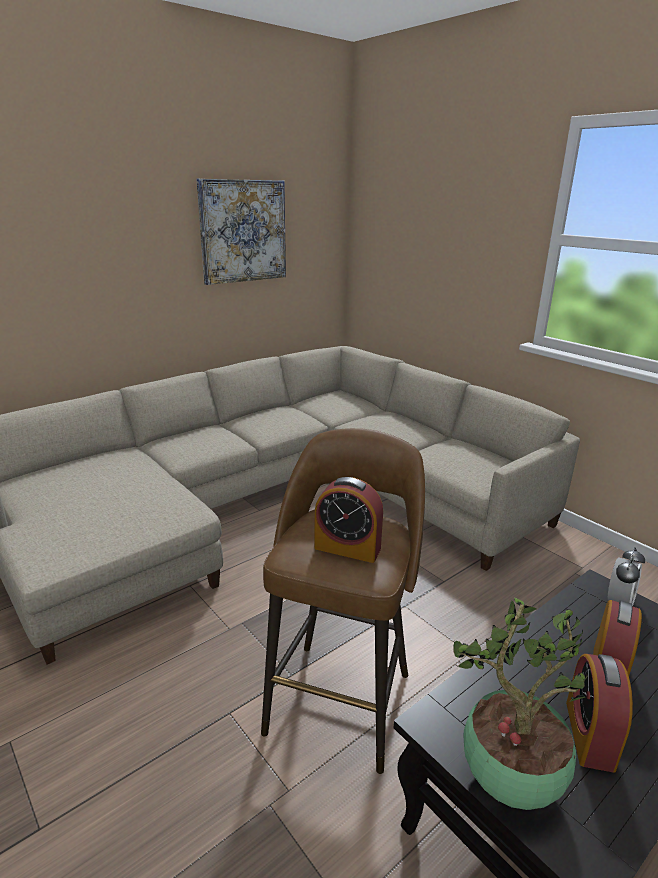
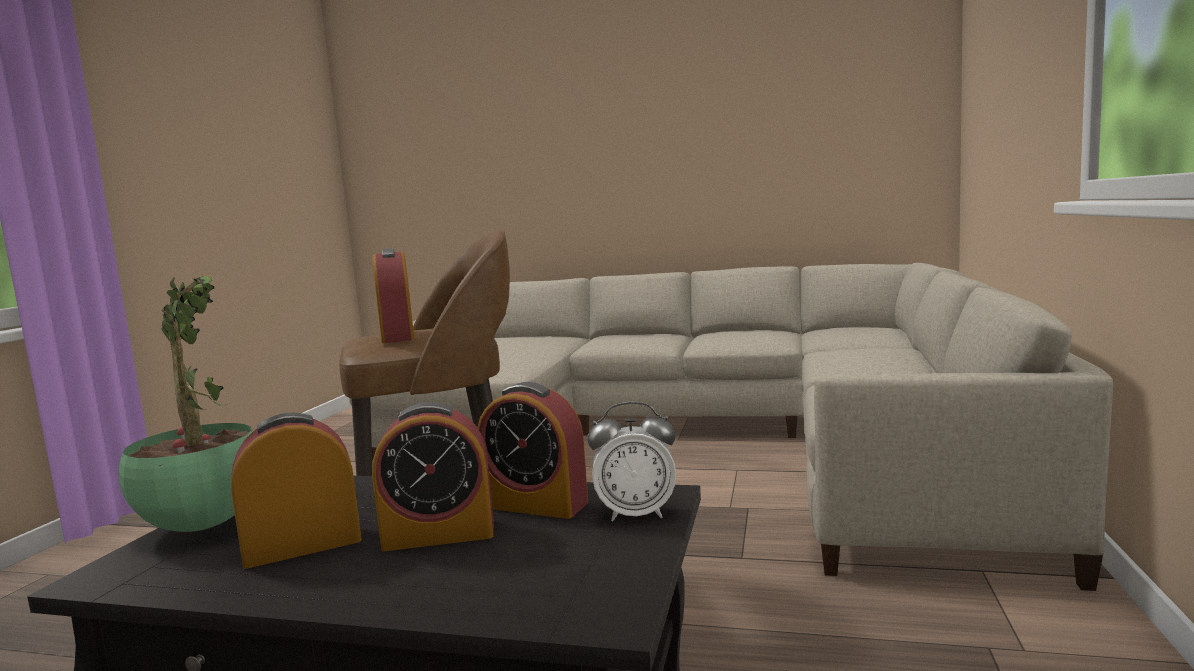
camera: 55 degrees right, 15 degrees down
picture [197,179,286,285] -> none
none -> alarm clock [478,382,588,519]

